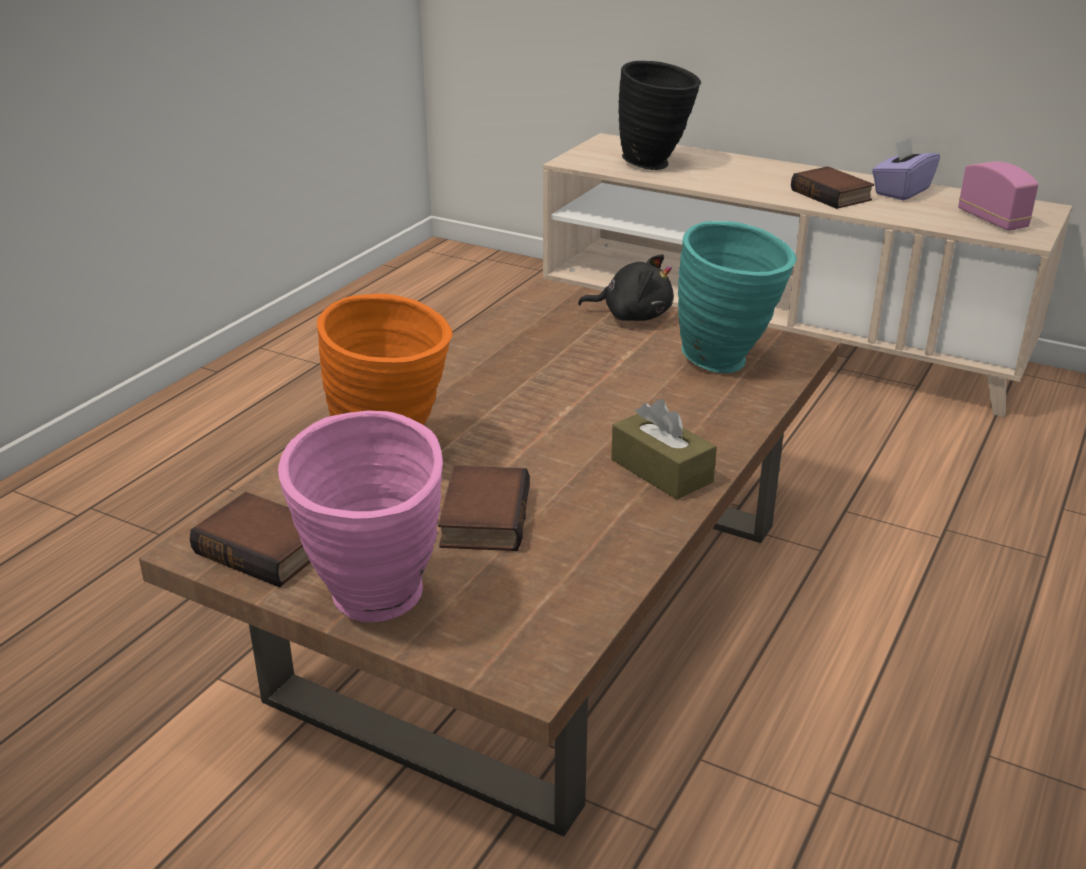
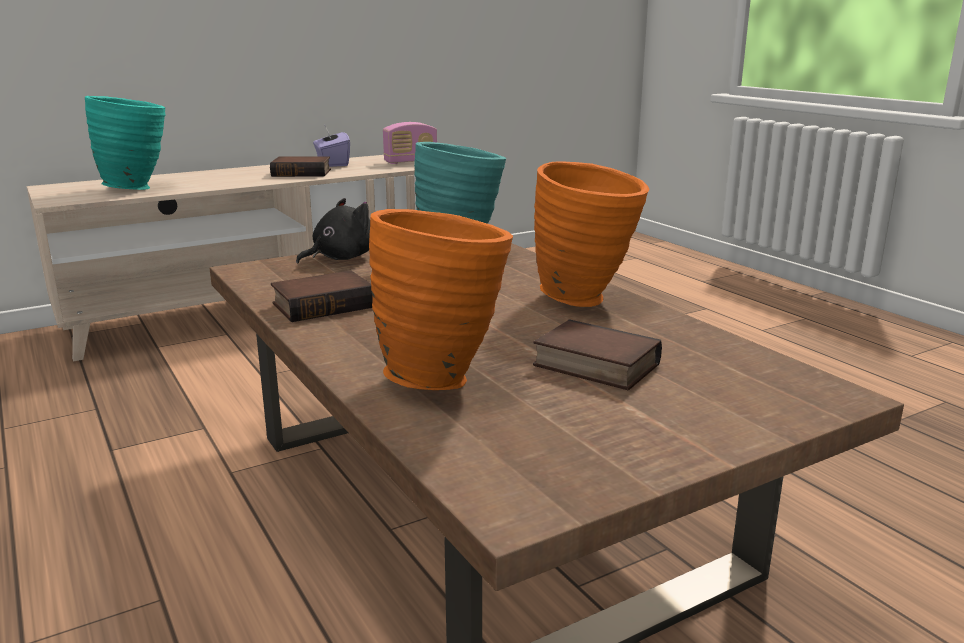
camera: 60 degrees left, 10 degrees down
book [190,492,311,588] -> book moved to [271,271,373,322]
pink vase [278,410,443,622] -> none
brown tissue box [611,399,717,500] -> orange vase [534,161,649,307]
black vase [619,61,701,170] -> turquoise vase [85,96,166,190]
radio [958,161,1039,230] -> radio turned 150 degrees clockwise [383,122,437,164]

